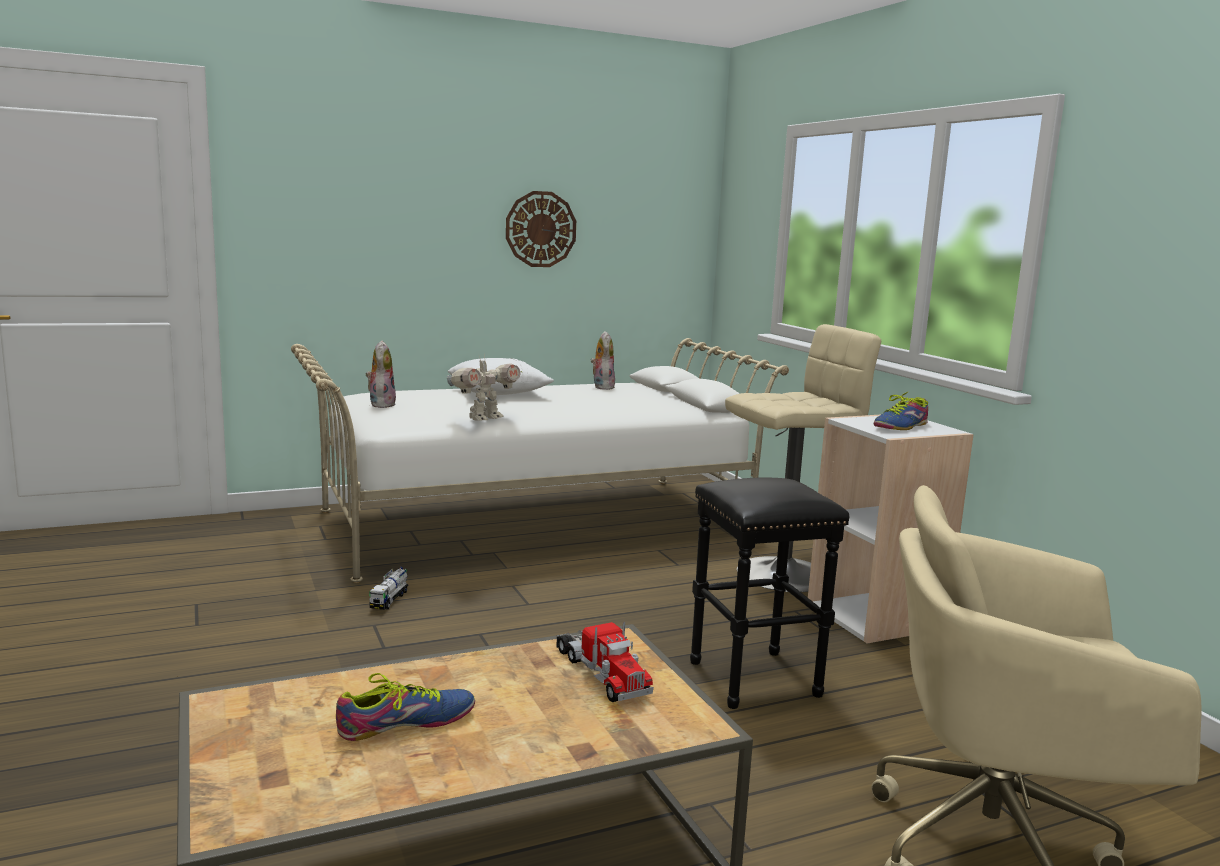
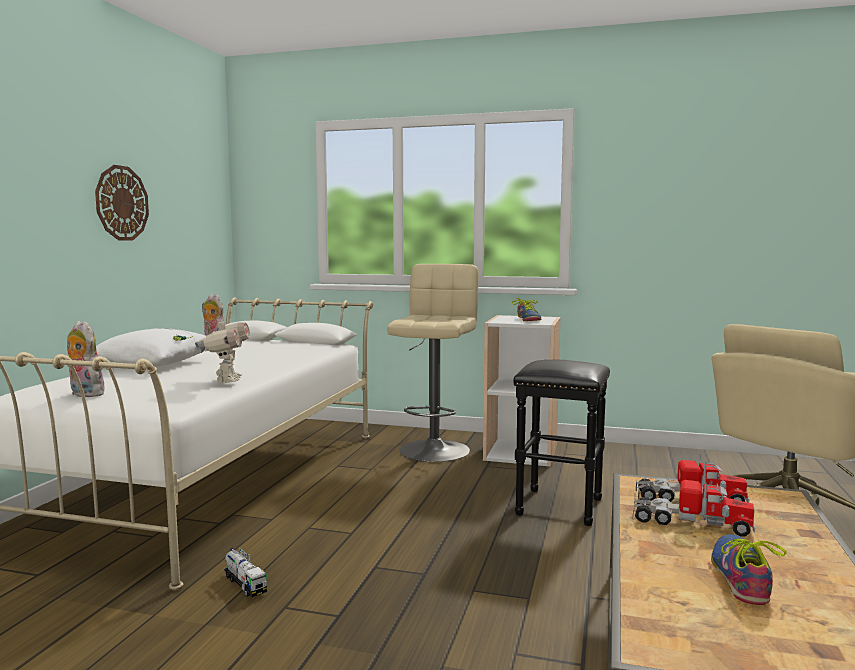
camera: 50 degrees left, 5 degrees down
none -> toy truck [632,474,755,536]

